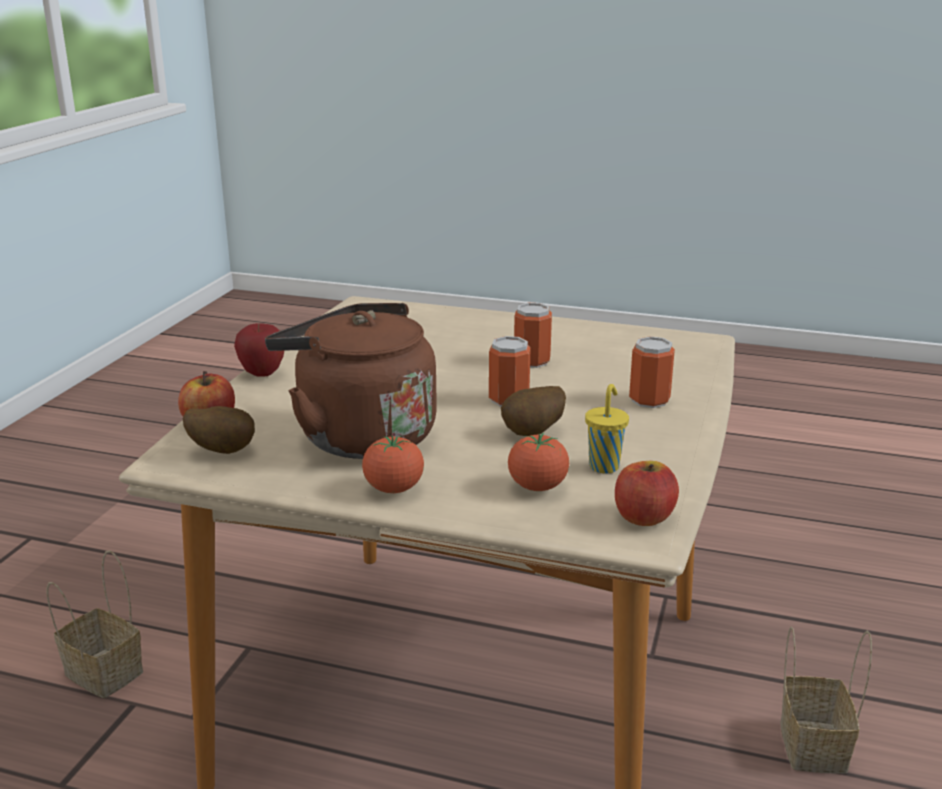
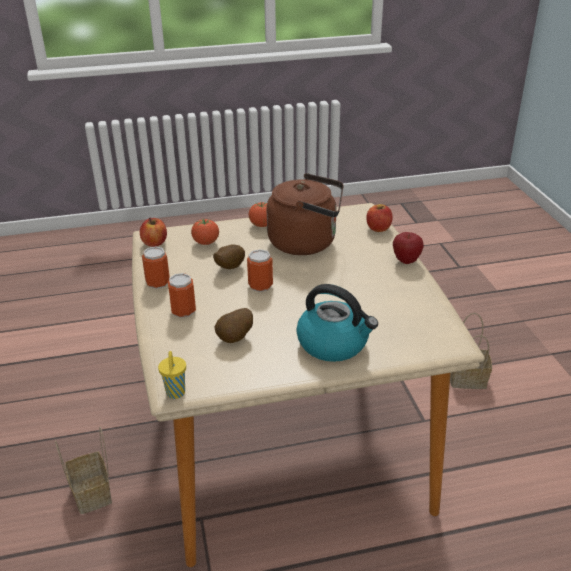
camera: 150 degrees right, 10 degrees up
potato [183,406,255,454] -> potato moved to [215,308,253,343]
can [514,303,552,368] -> can moved to [142,246,170,289]
yellow cup [585,384,629,474] -> yellow cup moved to [158,351,186,399]
none -> kettle [296,284,378,362]

